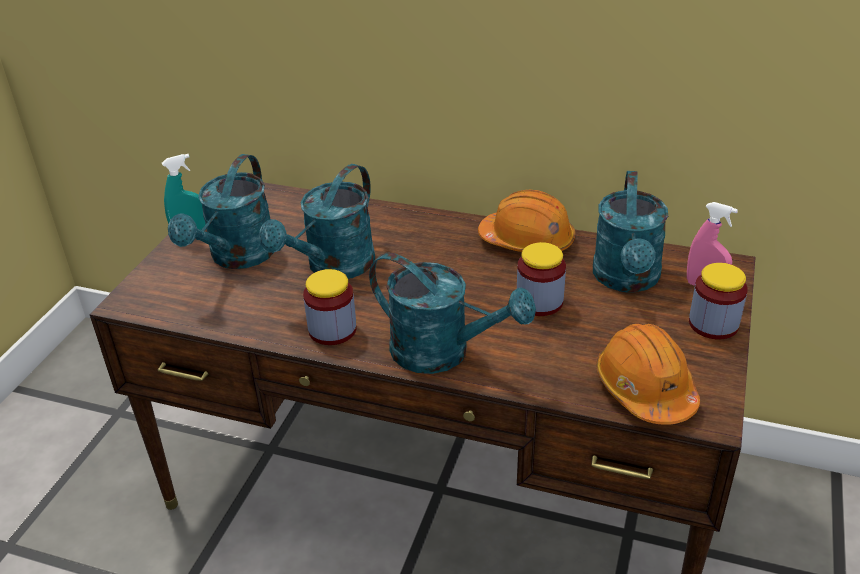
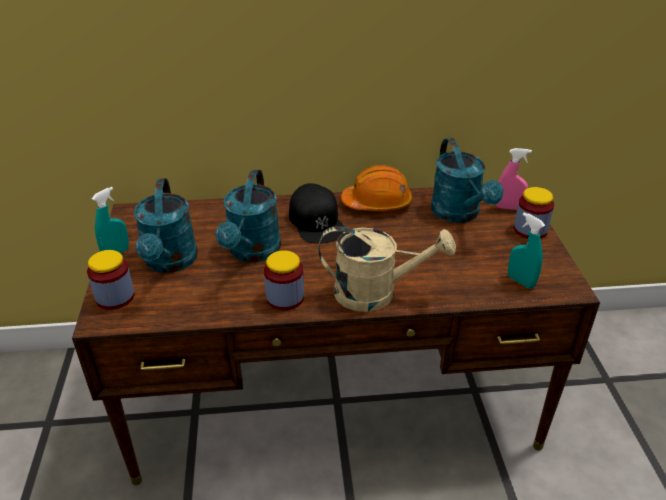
camera: 25 degrees left, 0 degrees up
turquoise watering can [369,252,536,374] -> beige watering can [318,226,456,312]
jar [517,242,566,316] -> jar moved to [87,250,135,310]
orange hard hat [596,324,700,425] -> turquoise spray bottle [508,212,545,289]
none -> black cap [289,183,344,243]

